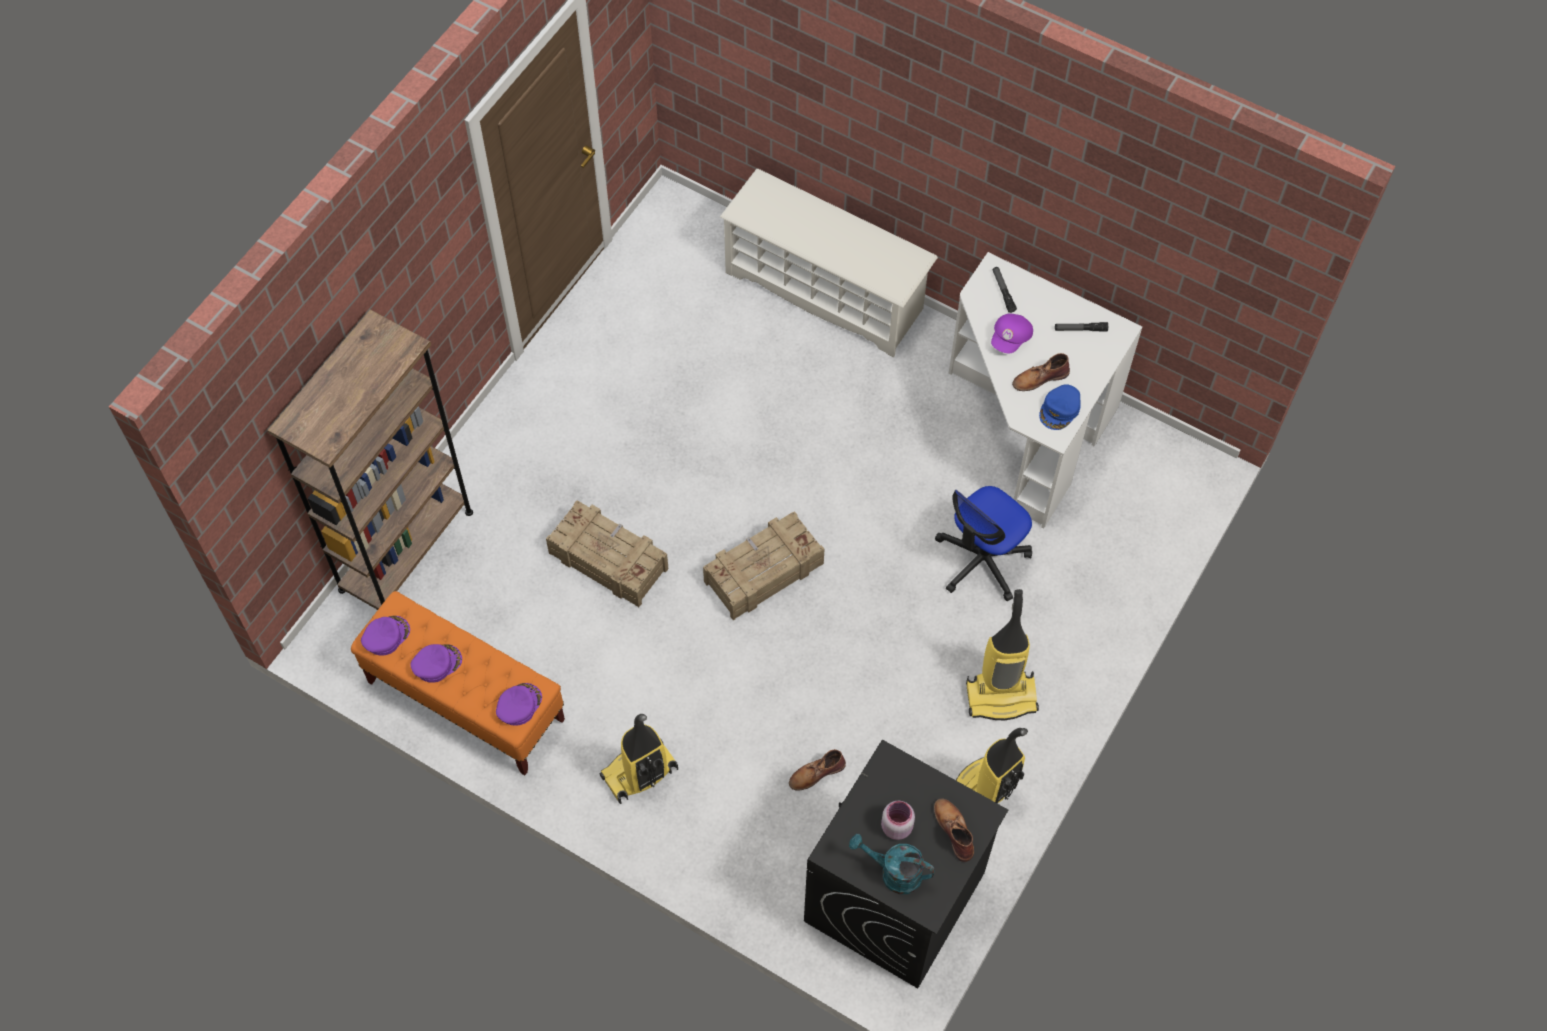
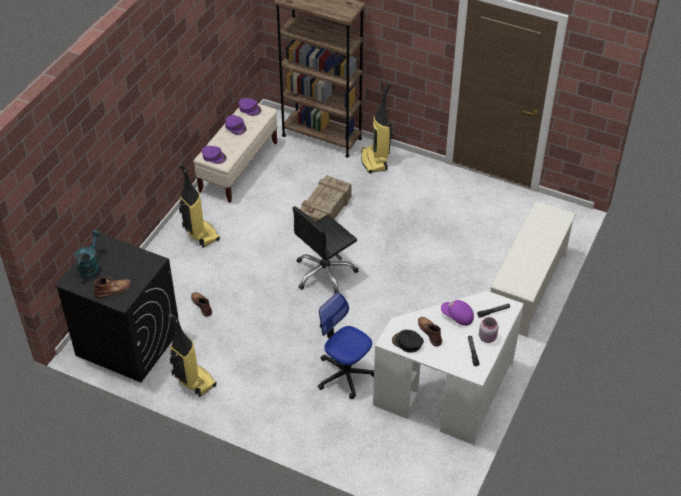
camera: 85 degrees right, 15 degrees down
orange bench [351,591,565,775] -> beige bench [193,103,277,203]
crate [703,511,825,621] -> black office chair [293,206,358,294]
pink jar [881,801,915,840] -> pink jar moved to [479,317,498,343]
vacuum cleaner [966,589,1039,720] -> vacuum cleaner moved to [361,83,393,174]
blue cap [1039,384,1081,430] -> black cap [392,330,424,353]

